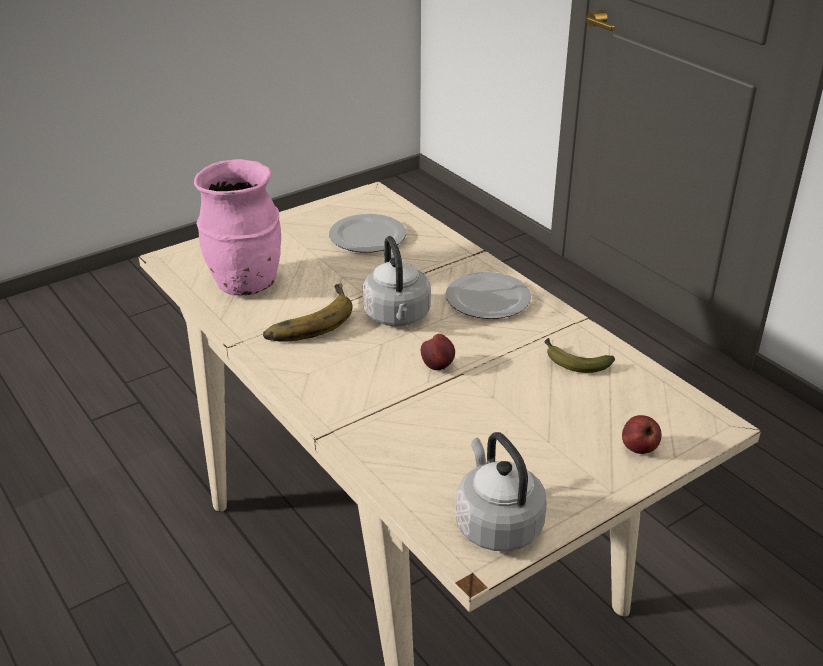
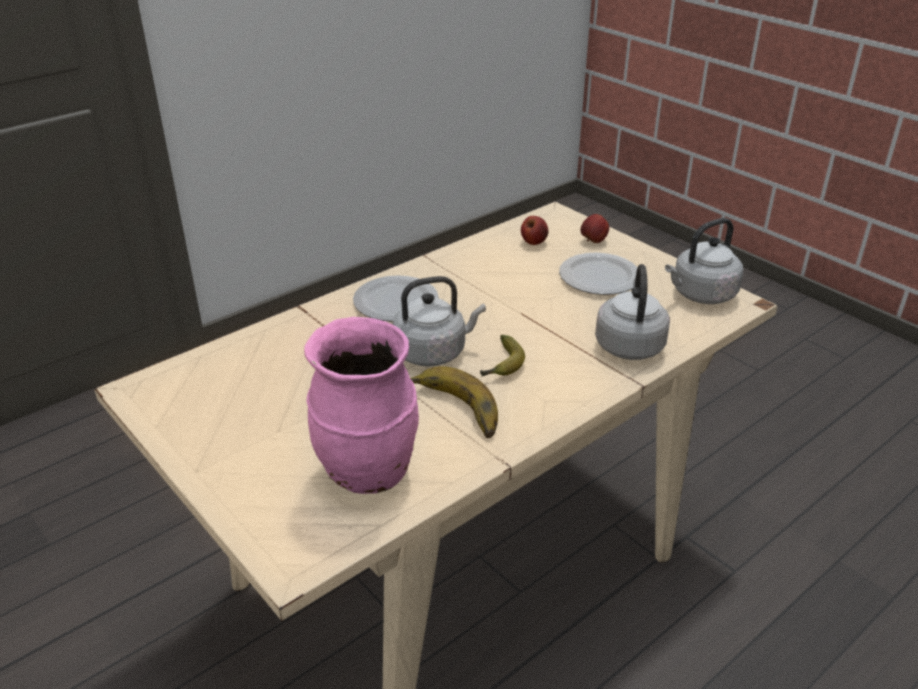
camera: 95 degrees left, 0 degrees up
plate [329,214,406,253] -> plate moved to [559,253,638,295]
apple [421,334,455,370] -> apple moved to [521,216,548,245]
banana [544,338,615,373] -> banana moved to [480,335,525,376]
none -> grey kettle [595,264,670,360]

